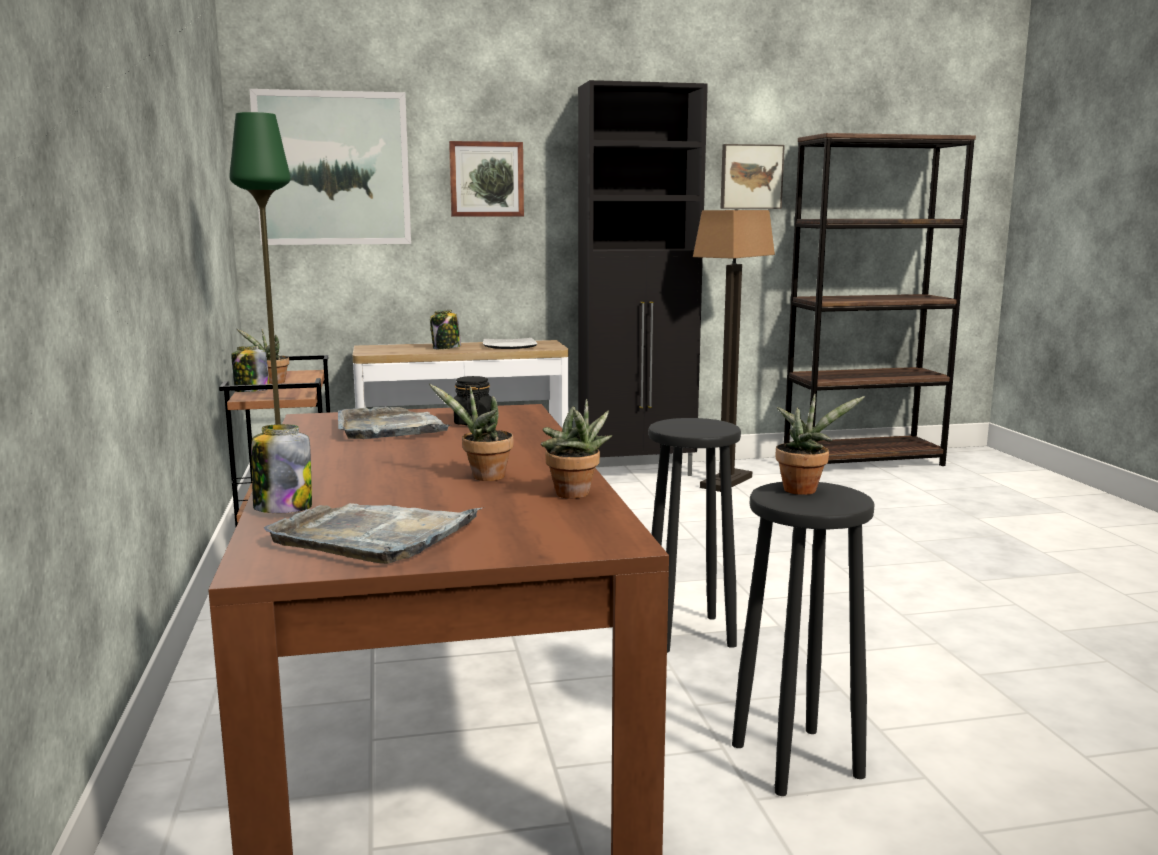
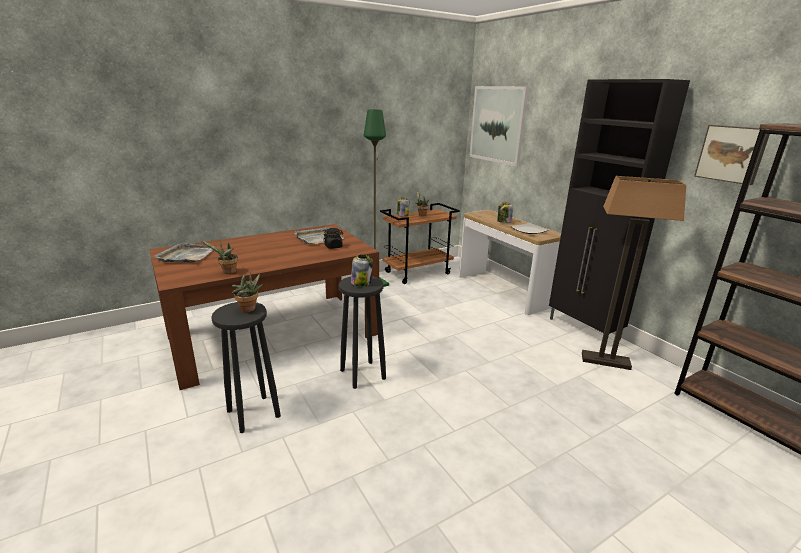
camera: 70 degrees right, 10 degrees up
jar [251,424,312,513] -> jar moved to [351,254,373,286]
potted plant [429,384,514,481] -> none
picture [449,141,524,217] -> none

